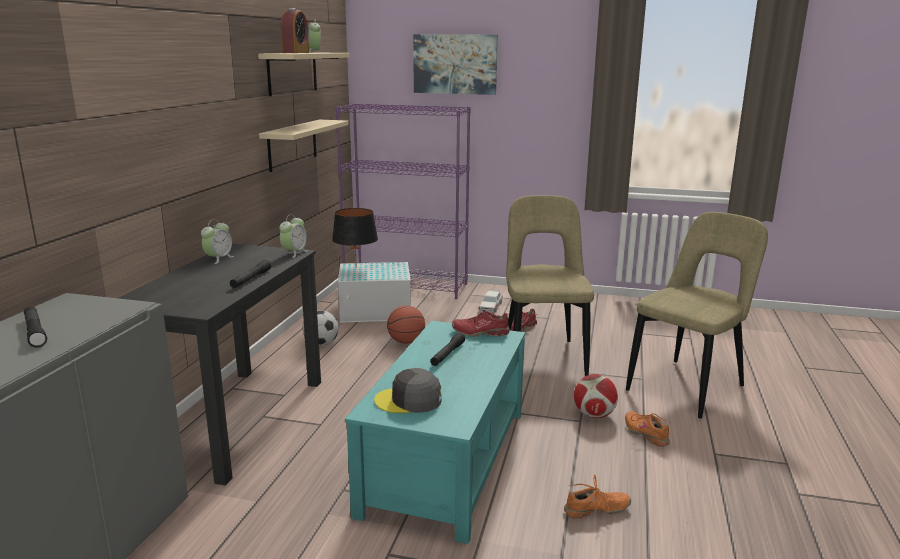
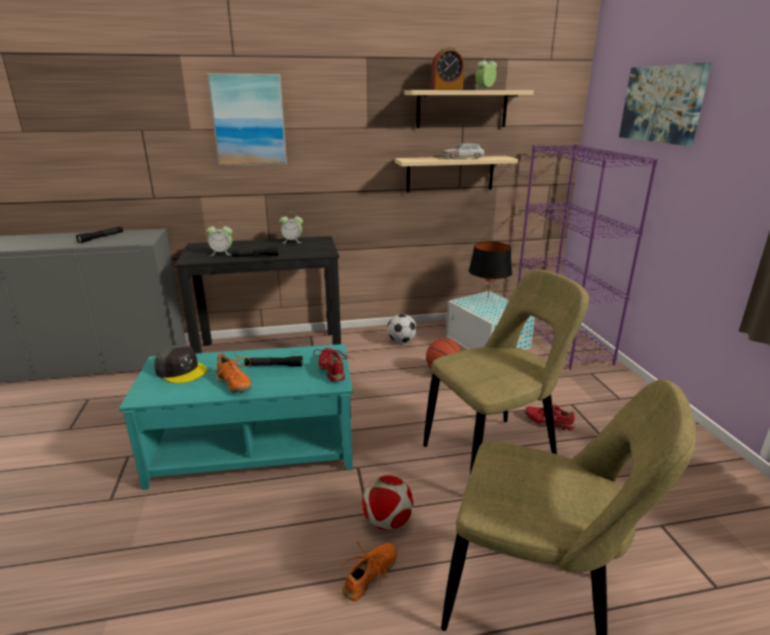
camera: 65 degrees right, 5 degrees up
alarm clock [279,214,308,258] -> alarm clock moved to [206,222,232,256]
grey cap [374,368,442,413] -> grey cap turned 150 degrees clockwise [154,344,207,383]
toy car [479,290,503,313] -> toy car moved to [443,143,484,159]
orange shoe [564,475,631,519] -> orange shoe moved to [208,353,251,393]
none -> picture [207,73,287,166]

